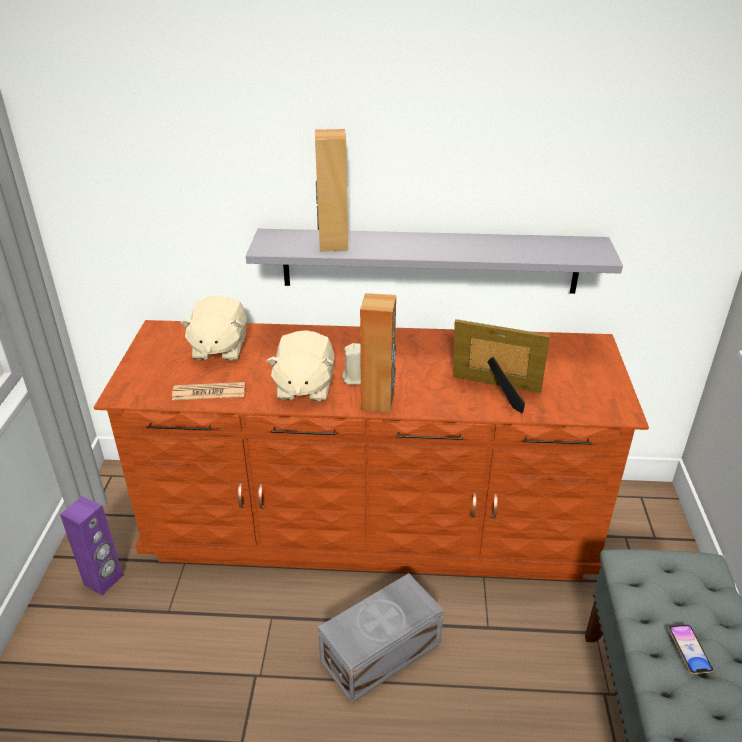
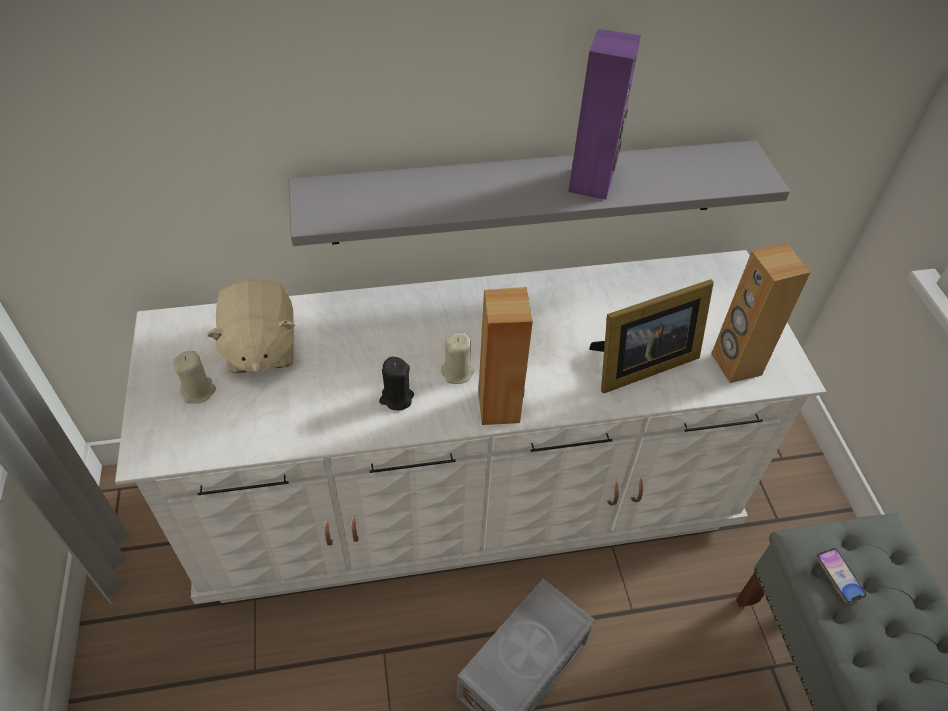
camera: 15 degrees left, 15 degrees up
purple speaker [60,496,123,595] -> purple speaker moved to [568,29,641,200]
brown dresser [94,320,649,581] -> white dresser [115,250,826,604]
newspaper [172,382,245,400] -> none
beige plush toy [266,330,334,402] -> black candle [379,357,414,410]
brown speaker [315,129,348,251] -> brown speaker moved to [711,244,811,383]
picture frame [453,319,550,413] -> picture frame turned 150 degrees clockwise [589,279,714,394]
phone [668,624,713,674] -> phone moved to [816,548,867,604]
none -> beige candle [173,351,216,404]

